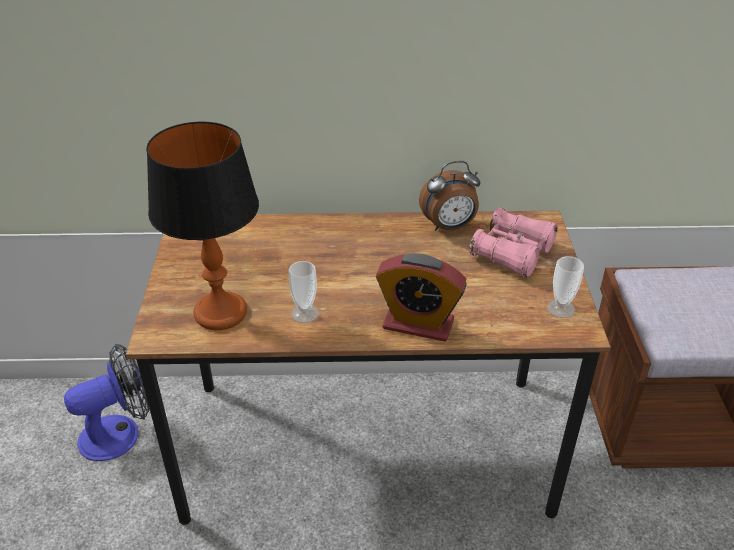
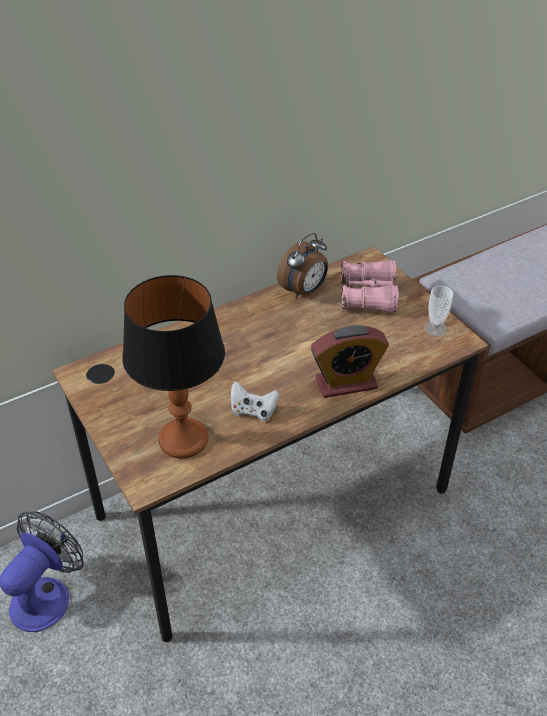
camera: 30 degrees left, 5 degrees up
cup [288,261,319,323] -> white game controller [231,381,279,421]

